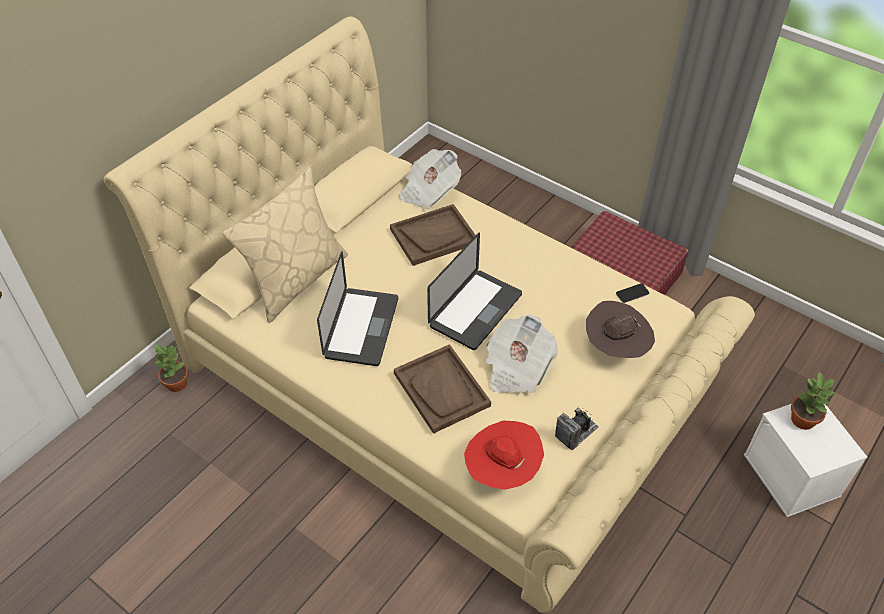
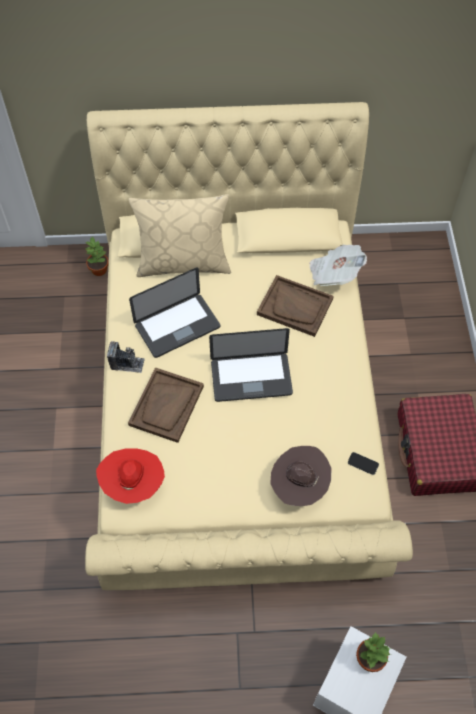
camera: 50 degrees right, 10 degrees up
newspaper [486,315,558,393] -> none
camera [555,407,599,450] -> camera moved to [107,341,145,373]

